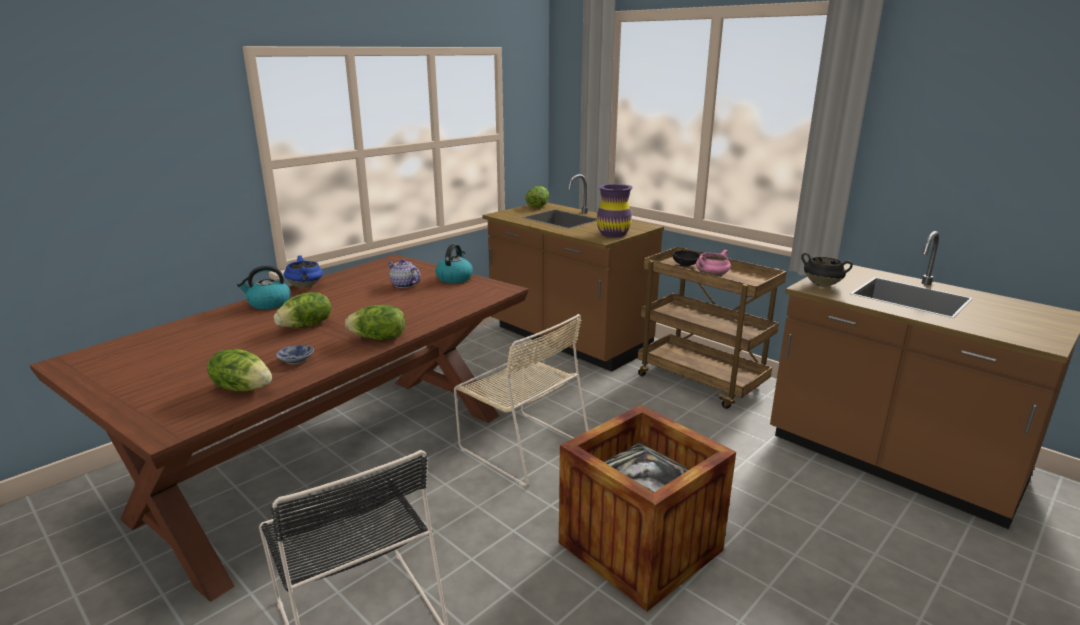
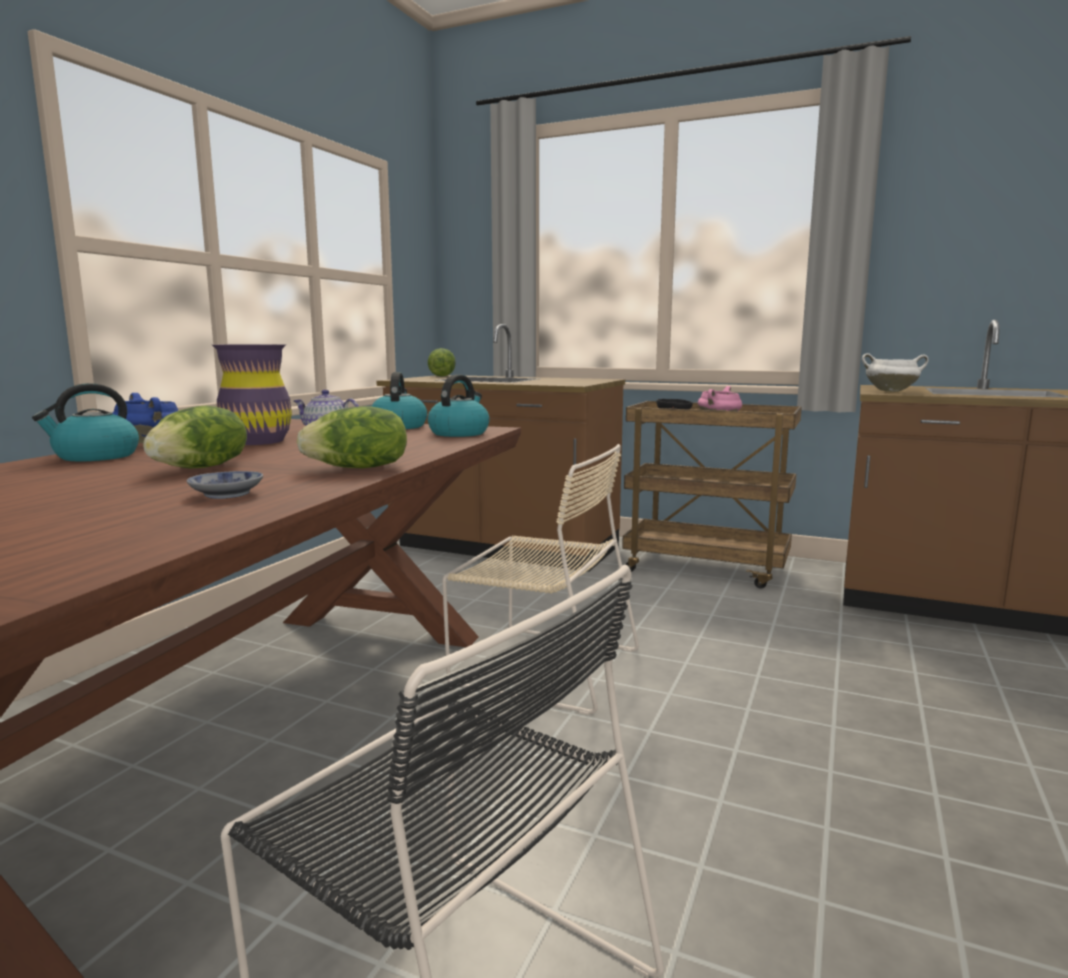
camera: 20 degrees left, 10 degrees down
lettuce [207,349,272,392] -> none
crate [559,405,736,611] -> none
purple vase [597,184,633,237] -> purple vase moved to [212,344,292,445]
black cooking pot [801,253,853,287] -> white cooking pot [862,353,929,392]
none -> kettle [428,374,490,437]

